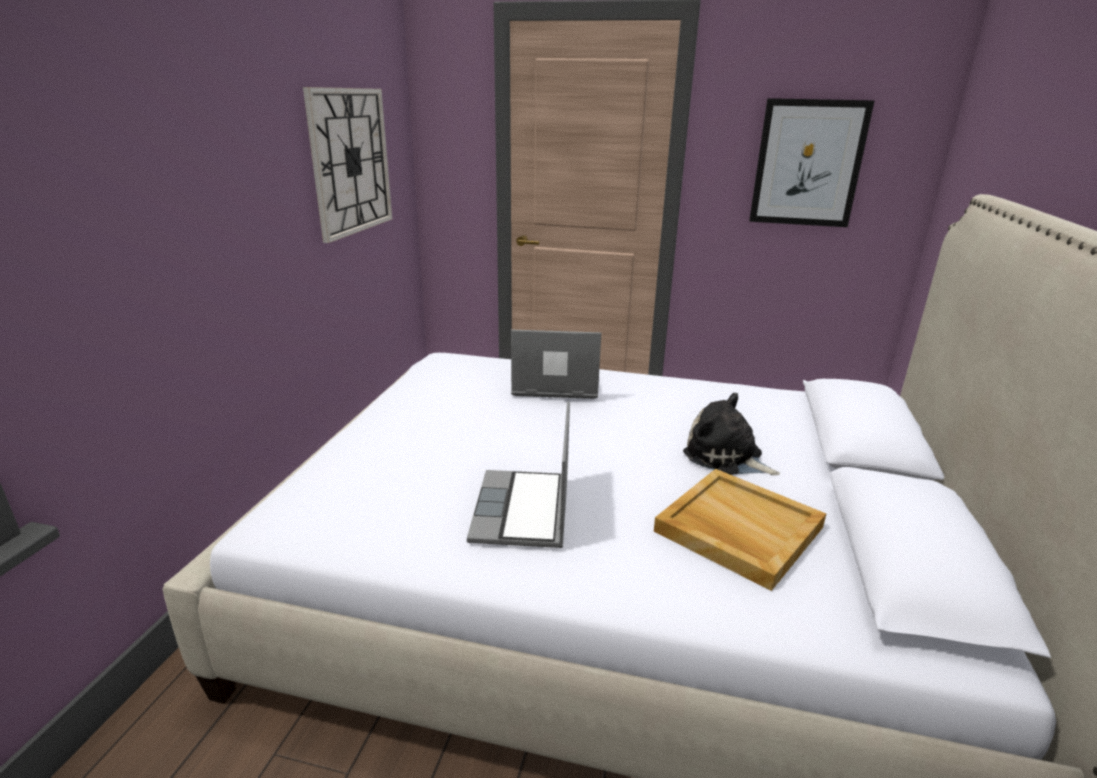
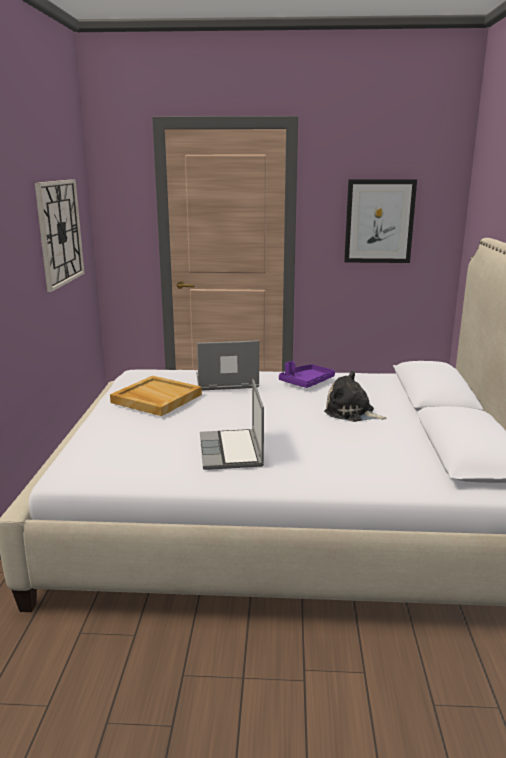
camera: 10 degrees left, 5 degrees down
beige tray [654,469,826,591] -> beige tray moved to [110,376,202,416]
none -> purple tray [279,361,335,388]

